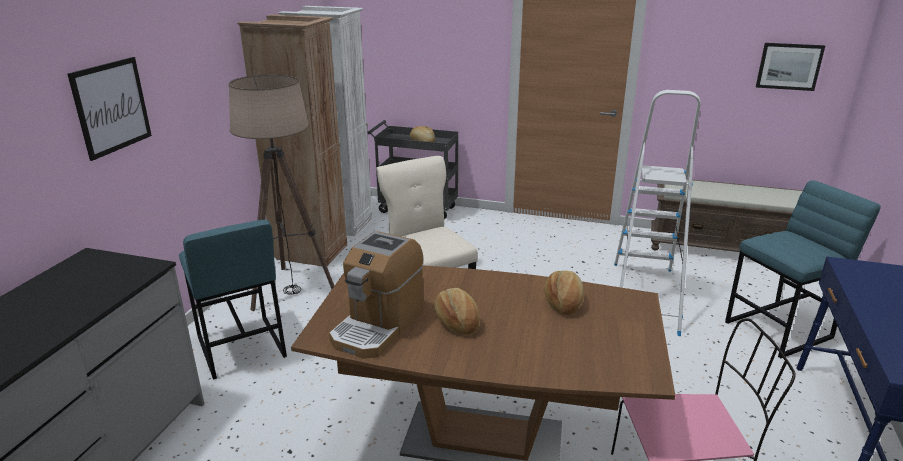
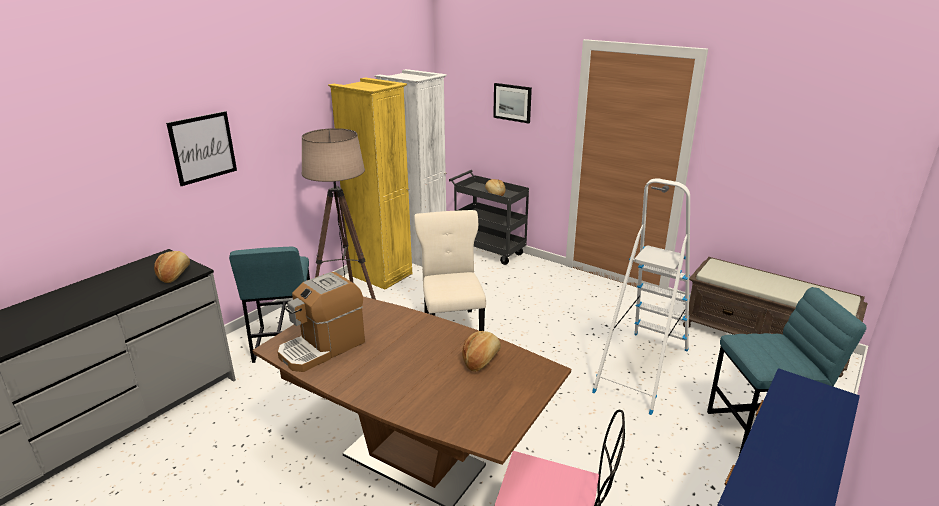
camera: 20 degrees right, 0 degrees up
brown cabinet [237,15,347,266] -> yellow cabinet [328,77,412,290]
bread [434,288,480,335] -> bread moved to [154,251,190,283]
picture [756,43,825,91] -> picture moved to [493,83,532,123]

